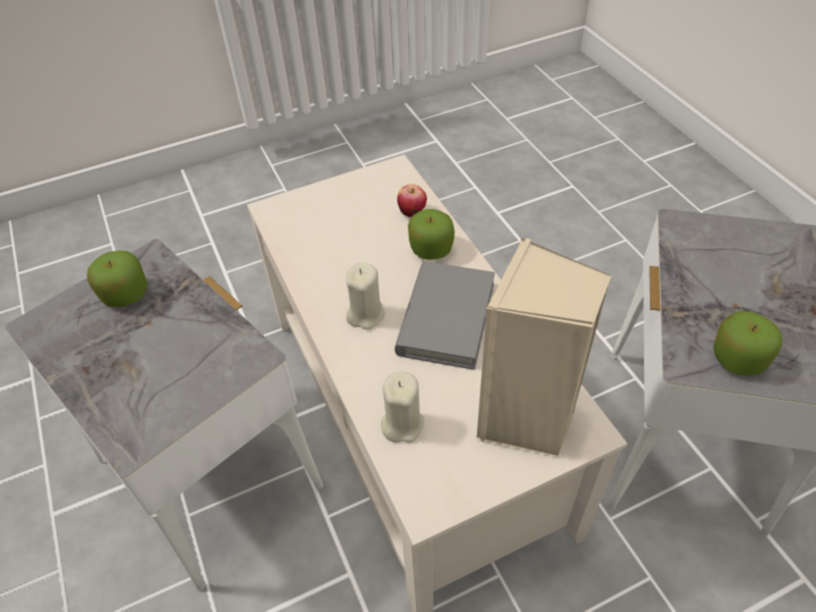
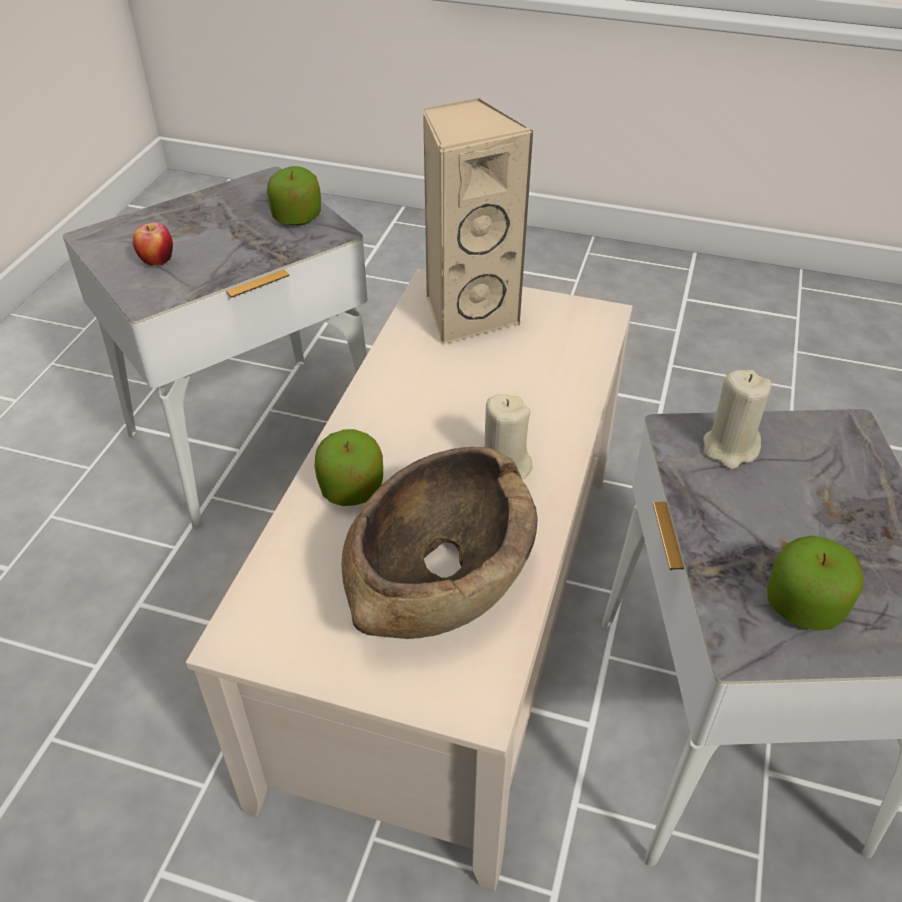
camera: 140 degrees left, 5 degrees down
beige candle [381,372,424,443] -> beige candle moved to [703,370,772,469]
grey book [395,262,495,370] -> none
apple [397,184,427,217] -> apple moved to [133,222,173,266]
none -> brown bowl [342,447,537,639]

